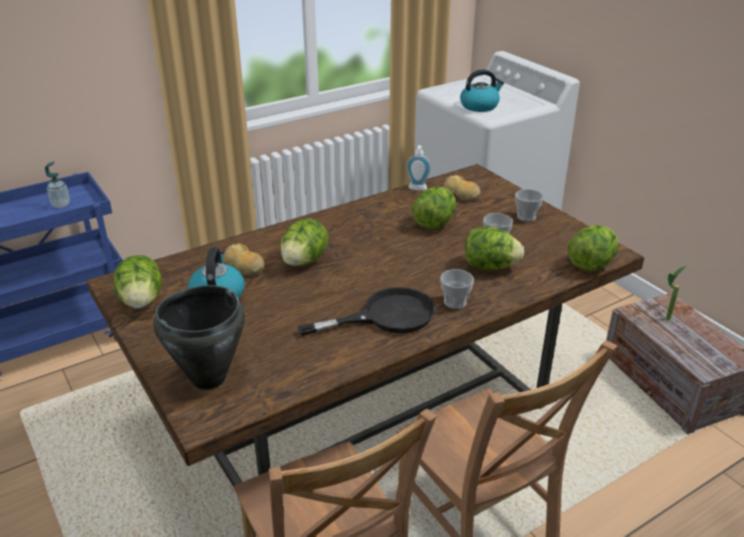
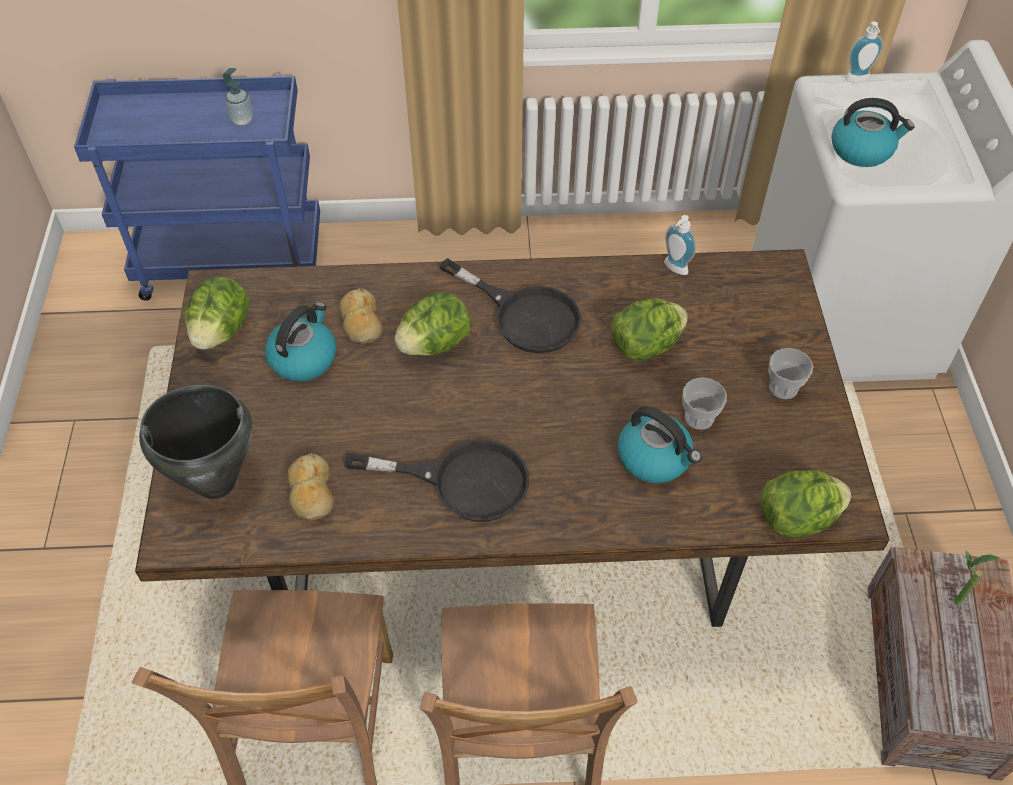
camera: 30 degrees right, 20 degrees up
cup [440,269,474,309] -> none
bread [443,174,480,202] -> bread moved to [287,453,334,520]
lettuce [465,227,524,270] -> kettle [618,406,701,483]
none -> black frying pan [439,258,582,353]
none -> soap dispenser [845,22,883,82]

